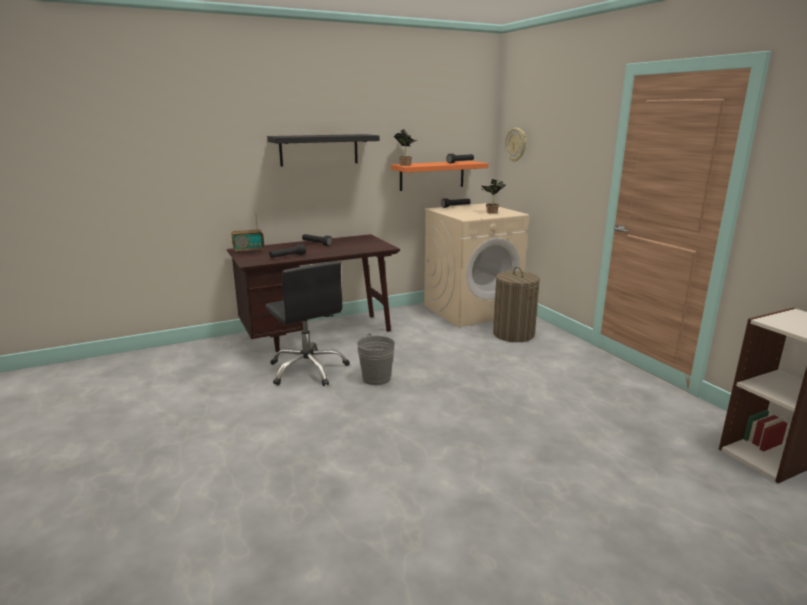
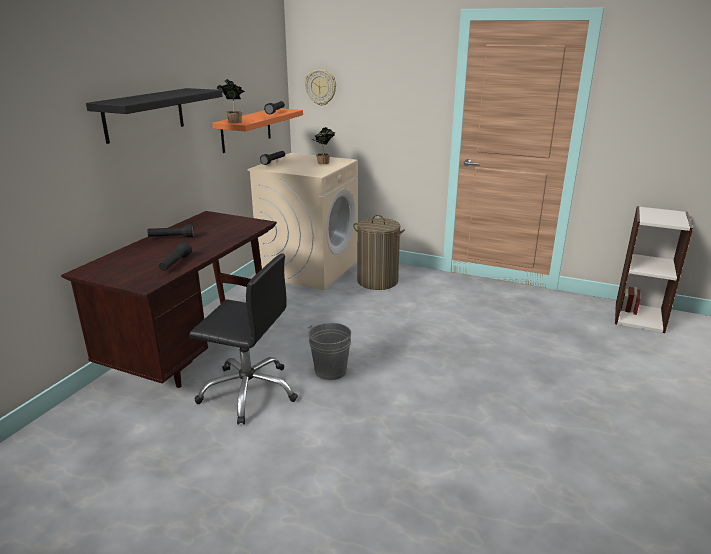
camera: 40 degrees left, 5 degrees up
radio [232,213,264,255] -> none

